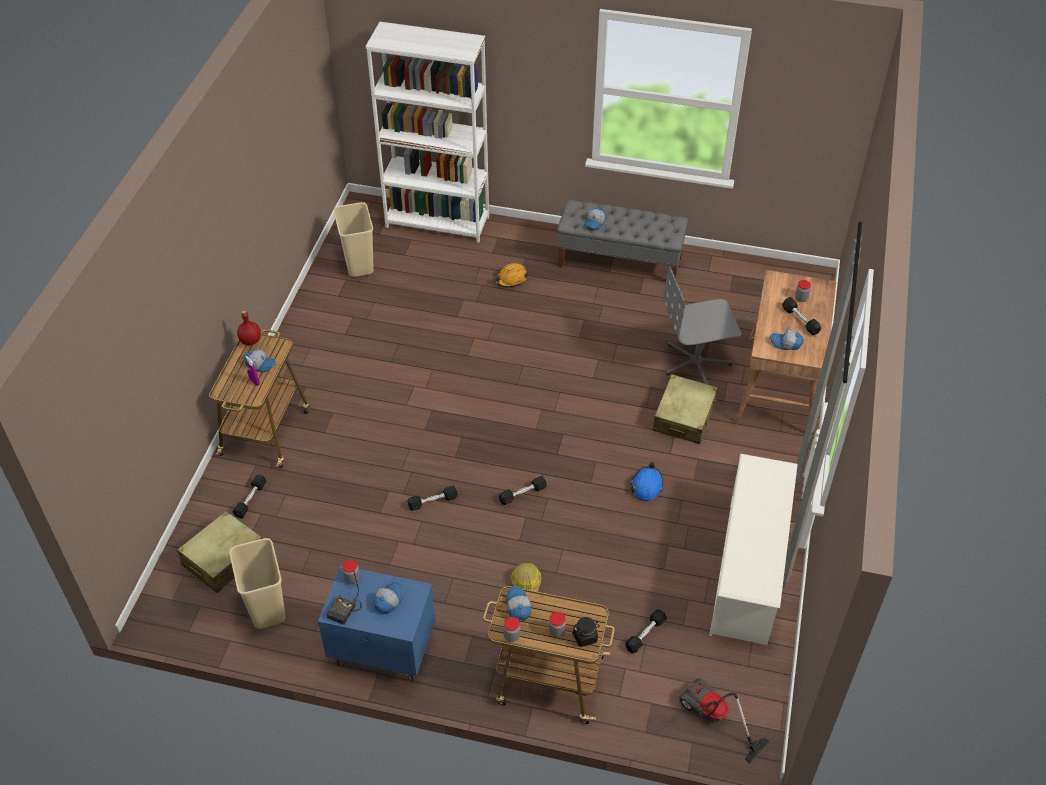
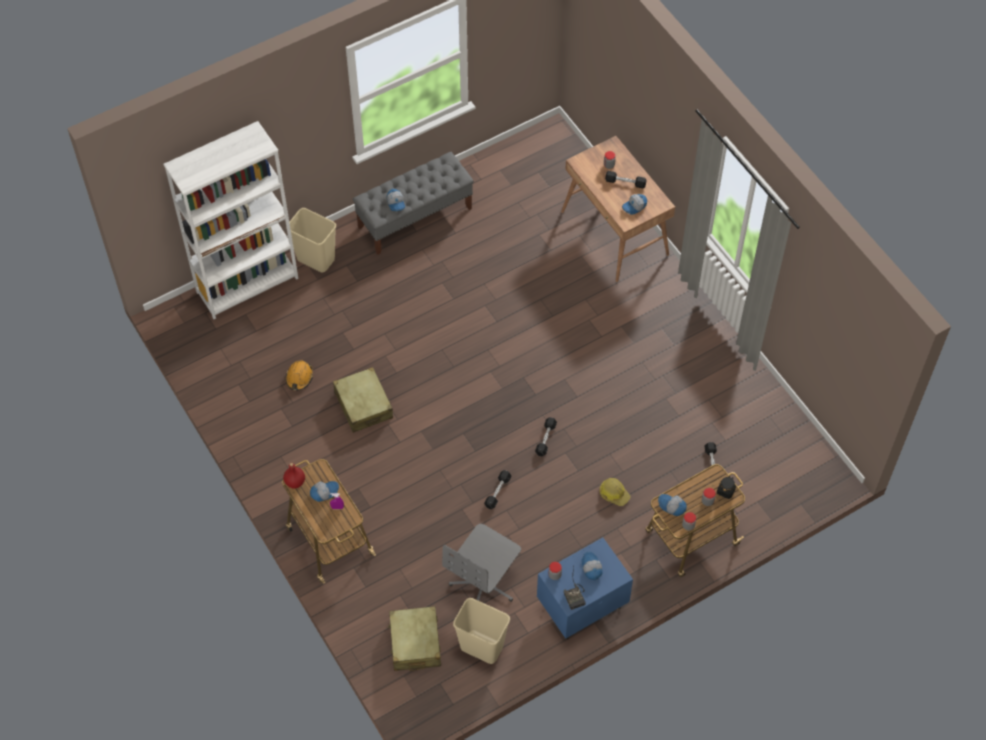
camera: 45 degrees left, 10 degrees up
black dumbbell [233,475,266,519] -> none
beige trash can [334,202,374,277] -> beige trash can moved to [286,208,336,272]
orange hard hat [494,263,528,287] -> orange hard hat moved to [286,360,313,391]
blue hard hat [631,462,663,501] -> none
beige suitcase [653,374,718,444] -> beige suitcase moved to [333,367,393,433]
grey office chair [663,266,741,384] -> grey office chair moved to [442,524,521,602]
vacuum cleaner [679,678,769,763] -> none
white shoe rack [709,454,798,645] -> none

